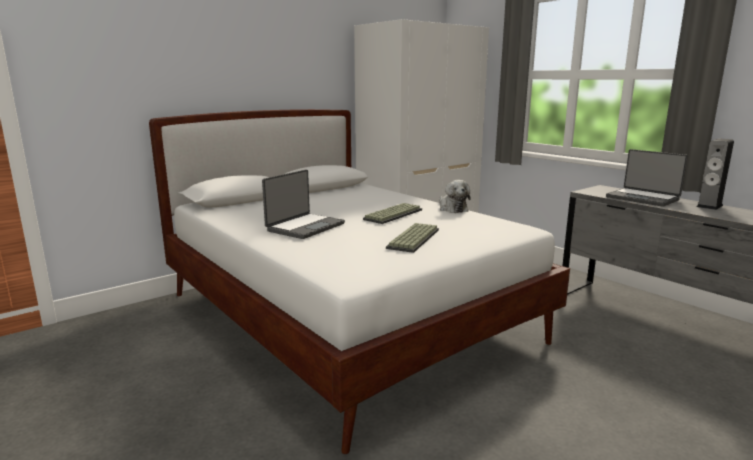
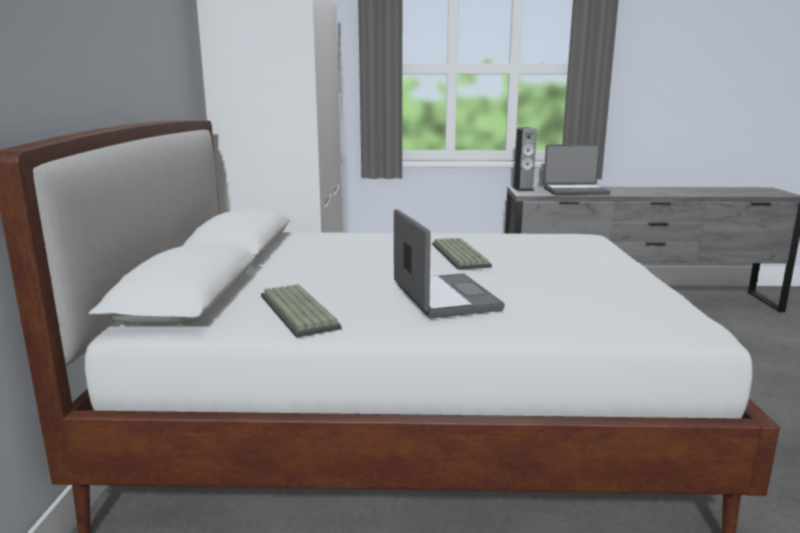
camera: 50 degrees left, 0 degrees up
keyboard [386,223,439,253] -> keyboard moved to [261,284,342,337]
plush toy [439,180,471,213] -> none
speaker [696,138,734,210] -> speaker moved to [512,127,537,191]

